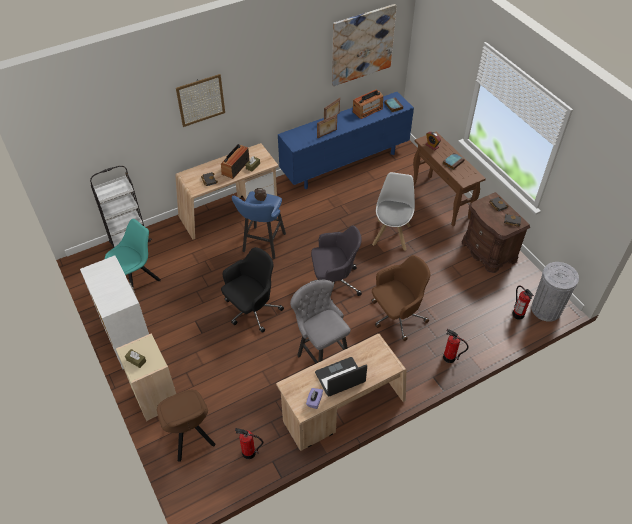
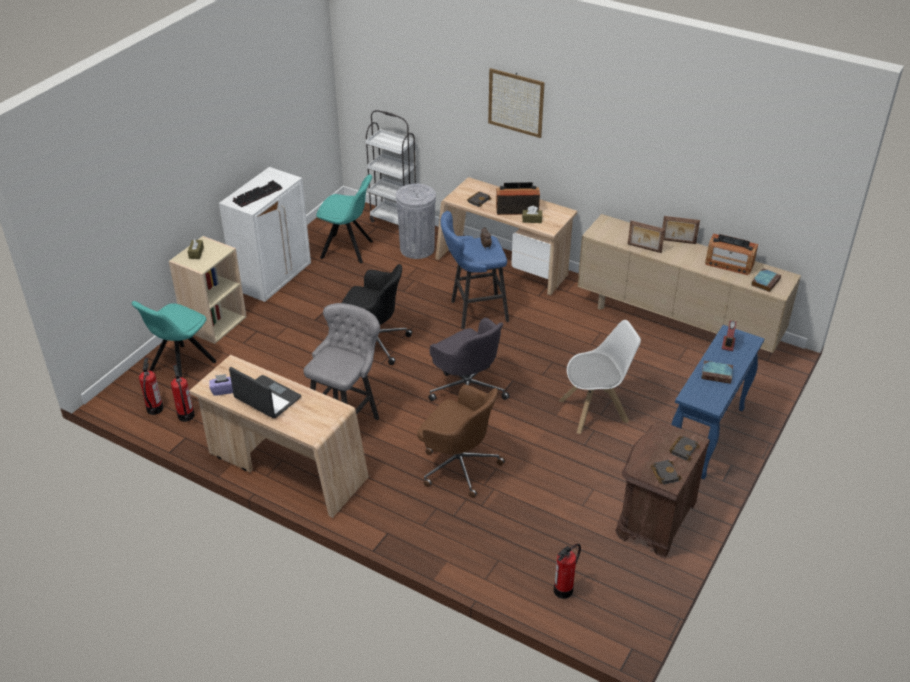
camera: 60 degrees right, 10 degrees down
brown chair [157,390,216,462] -> turquoise chair [132,301,216,377]
blue cabinet [278,92,414,189] -> beige cabinet [578,214,801,353]
picture [332,4,397,86] -> none
brown console table [413,131,486,226] -> blue console table [671,325,764,479]
fire extinguisher [443,329,469,363] -> fire extinguisher moved to [139,357,163,415]
grey trash can [531,262,579,322] -> grey trash can moved to [396,184,436,259]
none -> keyboard [233,180,282,207]

